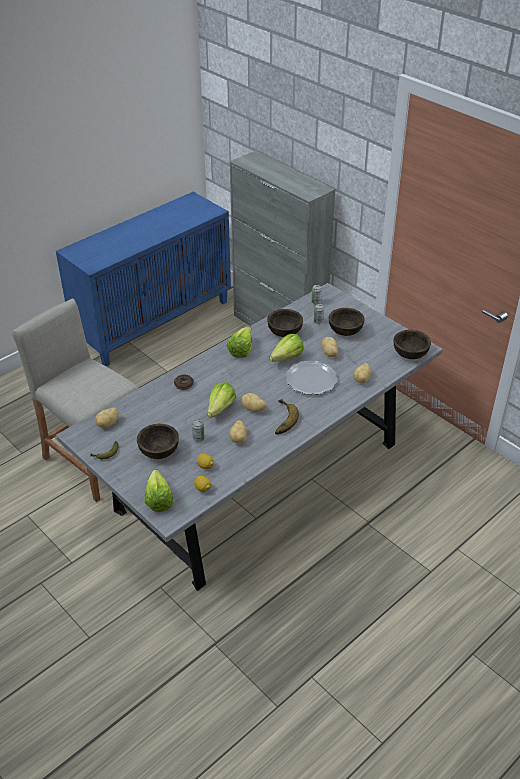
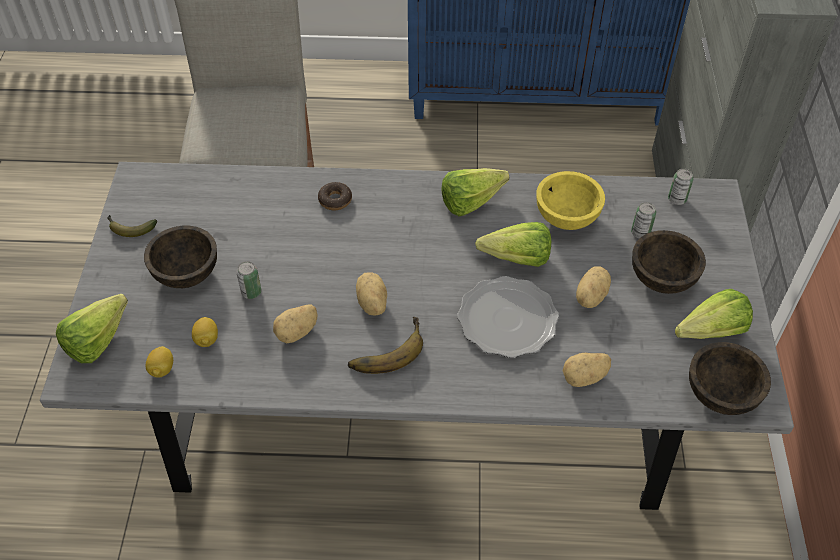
camera: 45 degrees right, 10 degrees up
potato [95,407,119,428] -> none
lettuce [208,382,236,418] -> lettuce moved to [675,289,753,339]
brown bowl [267,309,303,337] -> yellow bowl [536,171,605,230]

